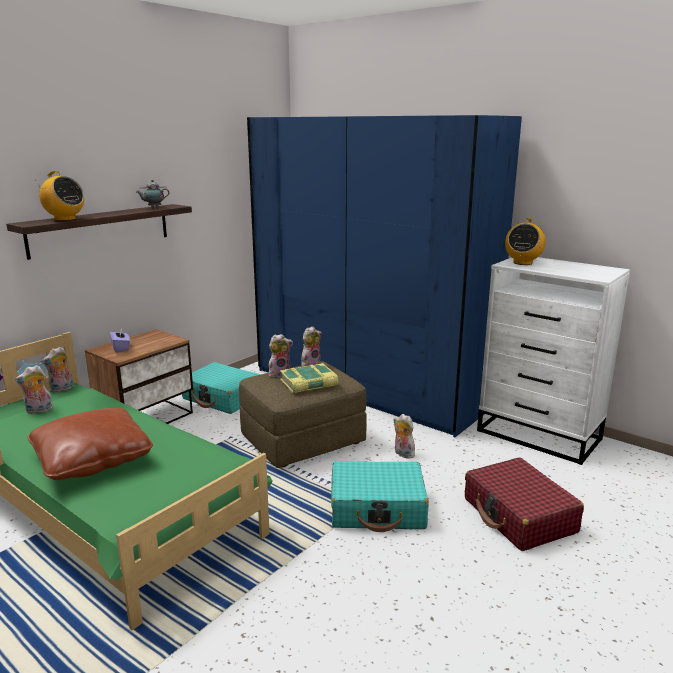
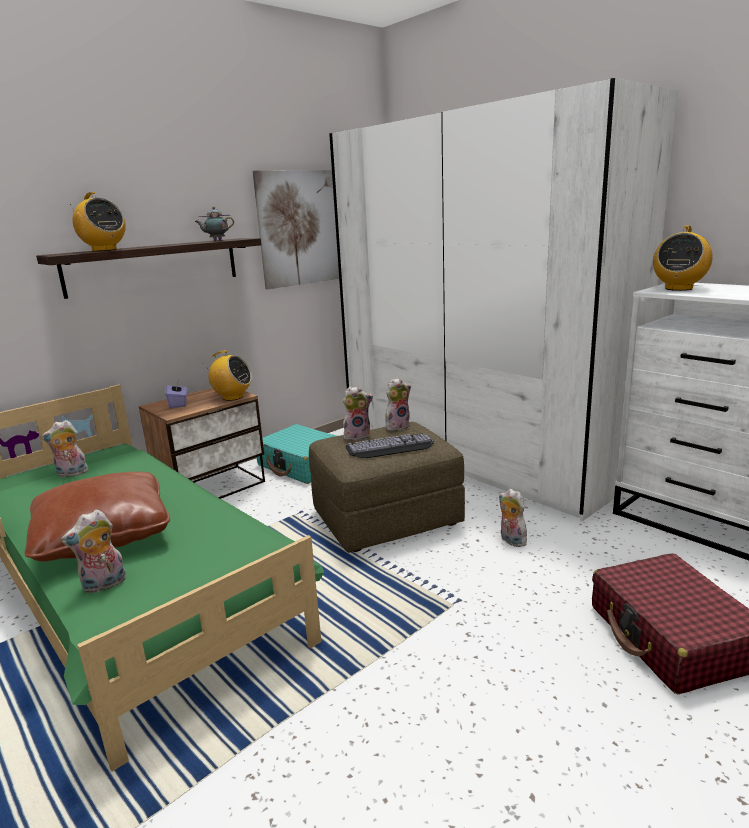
camera: 10 degrees right, 0 degrees up
plush toy [41,347,74,392] -> plush toy moved to [61,510,126,593]
blue wardrobe [247,115,522,437] -> white wardrobe [329,78,678,521]
book [280,363,338,393] -> keyboard [345,434,434,458]
turquoise suitcase [331,461,429,532] -> none
none -> radio [203,351,252,401]
none -> picture [253,170,339,289]

